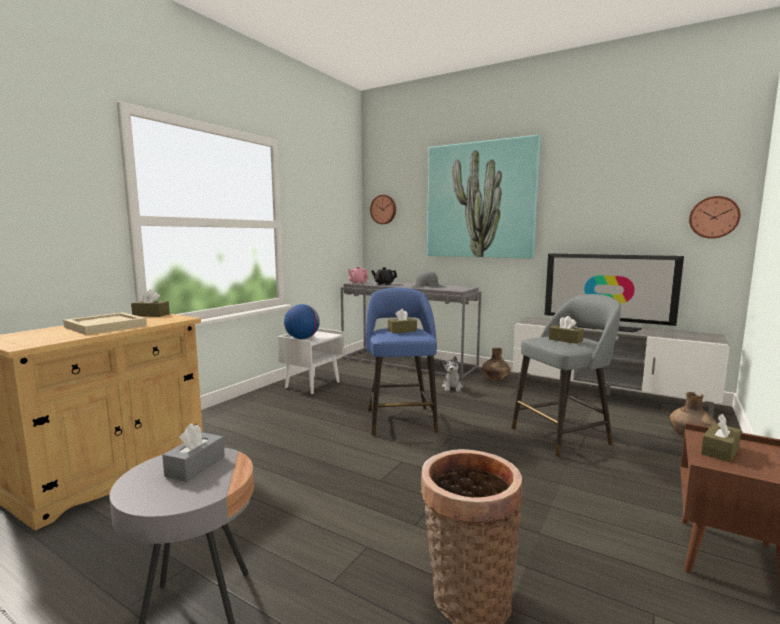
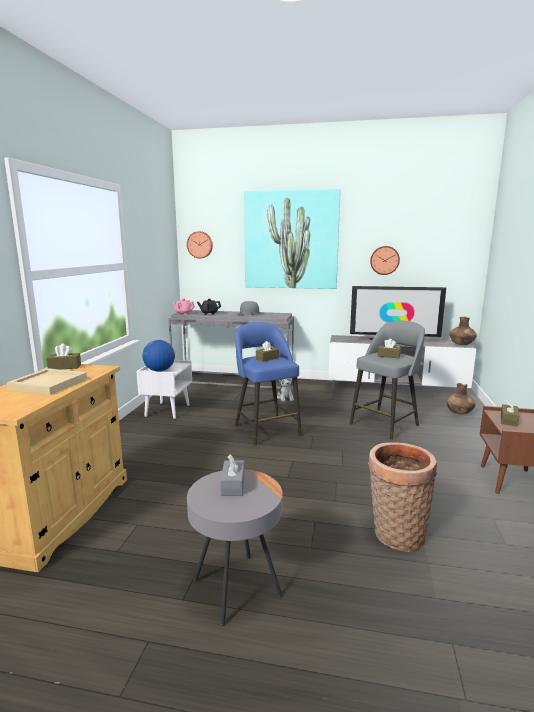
camera: 20 degrees left, 5 degrees up
brown vase [482,348,511,381] -> brown vase moved to [450,317,477,345]
wall clock [689,196,741,239] -> wall clock moved to [370,246,400,275]

